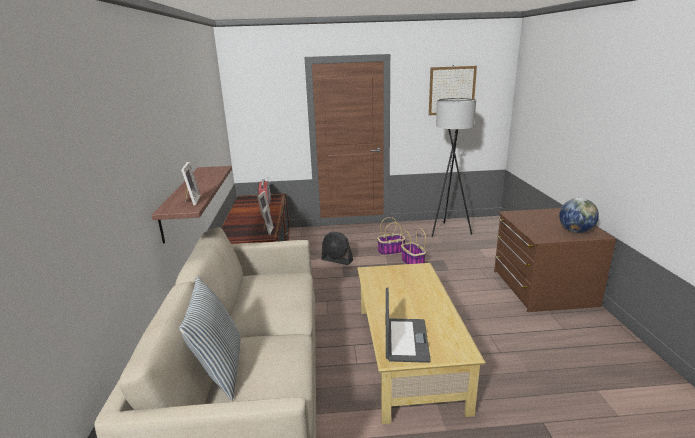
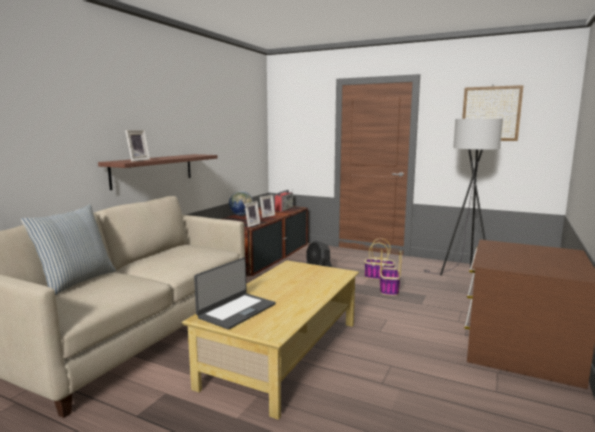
camera: 30 degrees right, 10 degrees down
globe [559,198,599,233] -> globe moved to [229,191,254,216]

